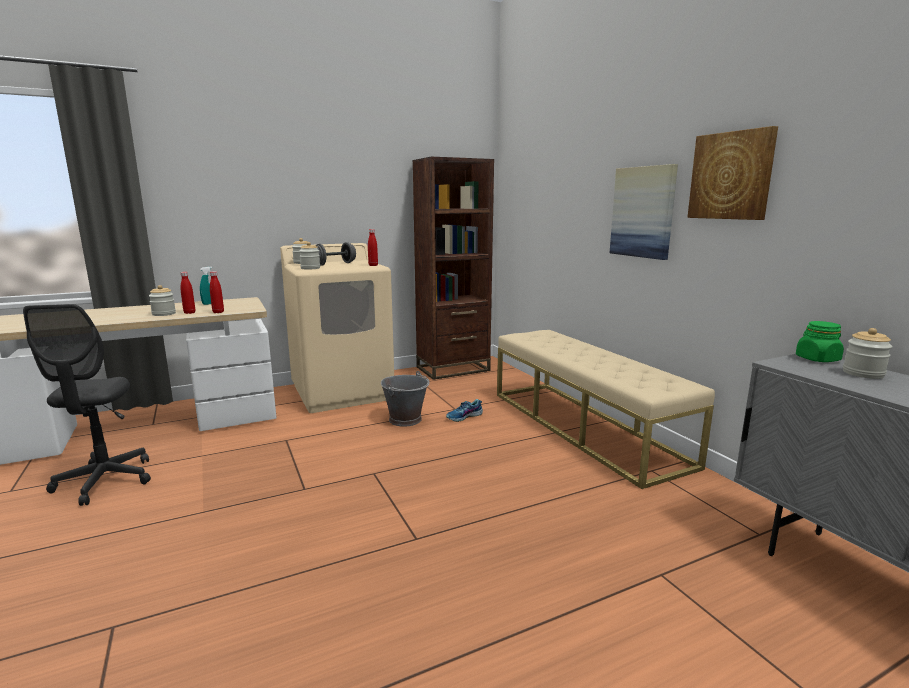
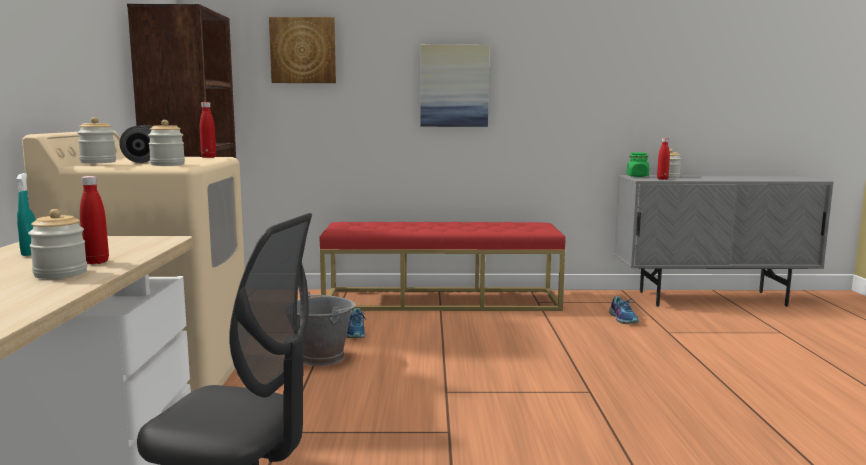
camera: 65 degrees left, 5 degrees down
red bottle [210,271,224,313] -> red bottle moved to [657,138,670,180]
beige bench [497,330,715,489] -> red bench [320,222,566,311]
picture [687,126,778,220] -> picture moved to [269,17,336,83]
none -> shoe [609,296,639,324]

